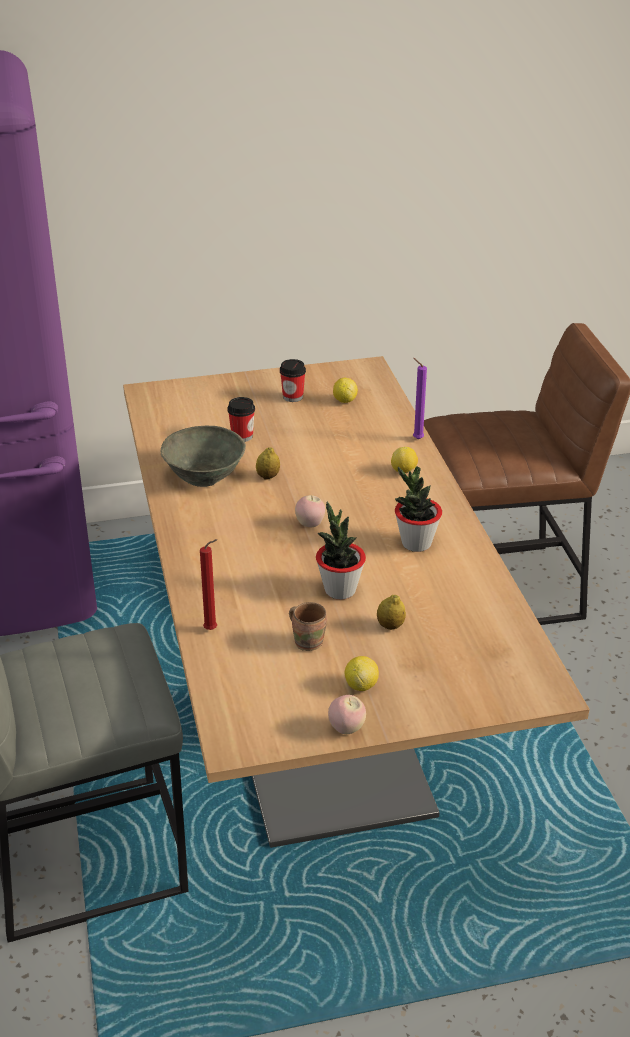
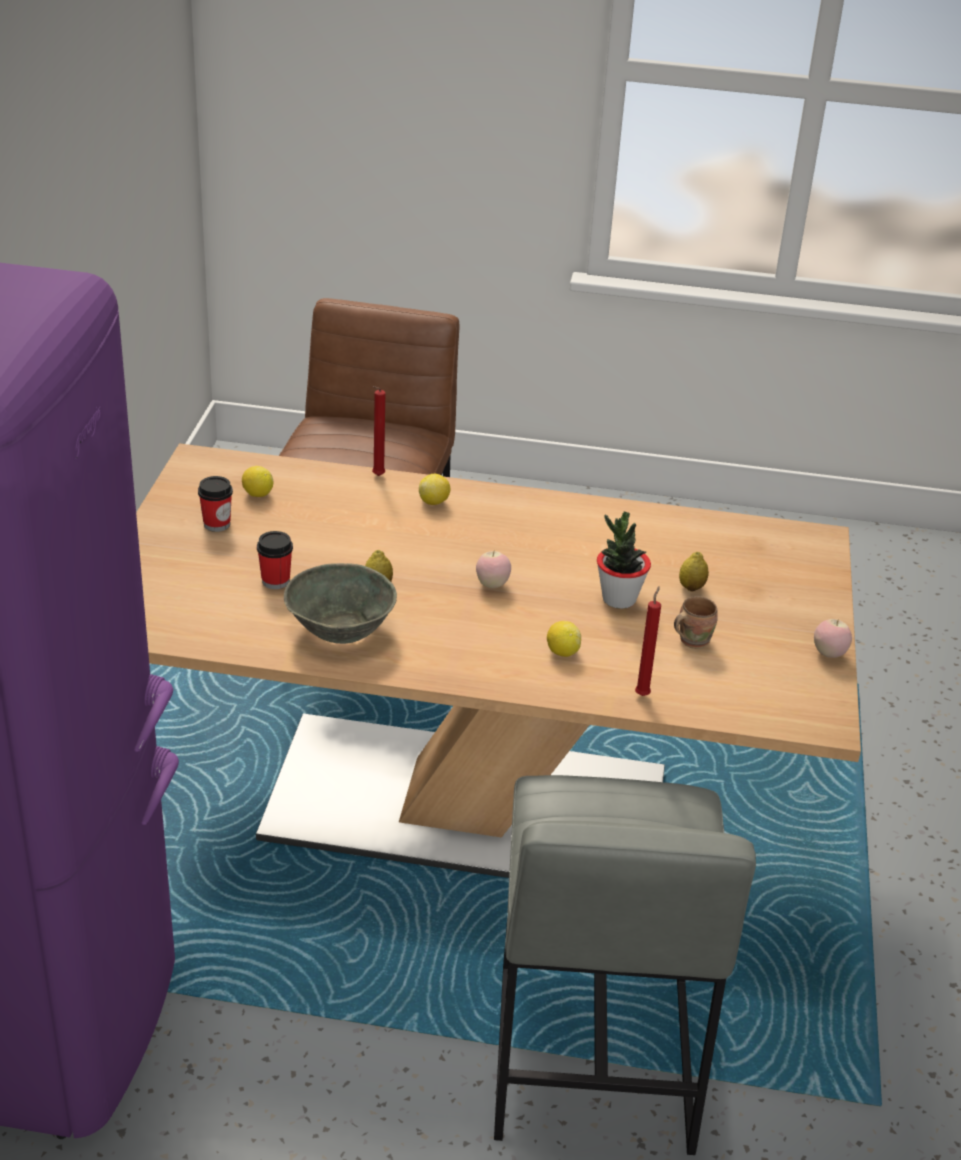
camera: 70 degrees left, 0 degrees up
lemon [344,656,379,691] -> lemon moved to [547,621,581,657]
potted plant [395,466,442,552] -> none
purple candle [413,358,427,439] -> red candle [372,386,385,476]

